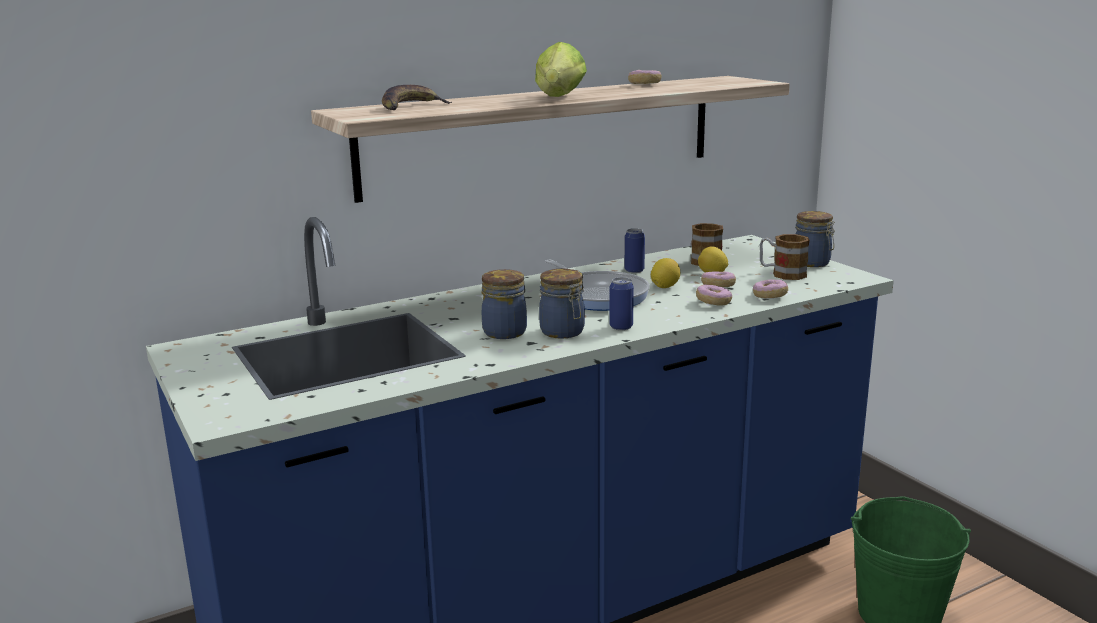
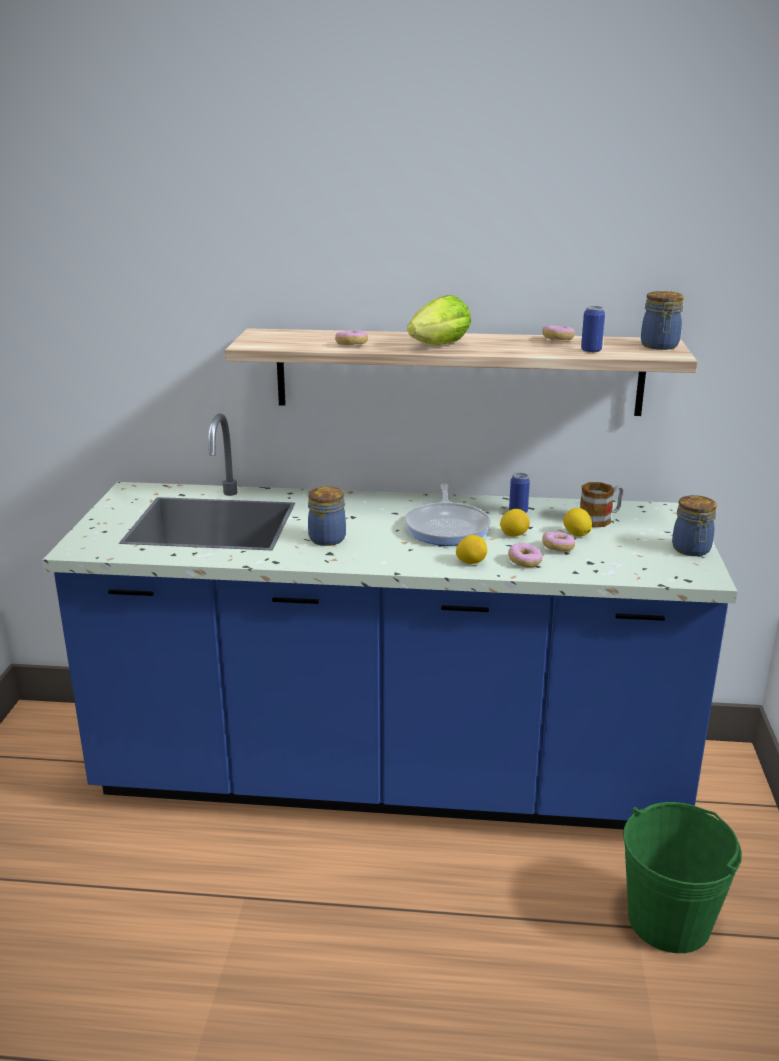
camera: 35 degrees right, 5 degrees up
banana [382,85,452,110] -> none
jar [539,269,585,339] -> jar moved to [641,291,684,350]
can [609,277,634,330] -> can moved to [581,306,605,353]
donut [753,279,788,298] -> donut moved to [335,330,368,345]
mug [760,234,810,280] -> none
none -> lemon [456,535,487,564]

